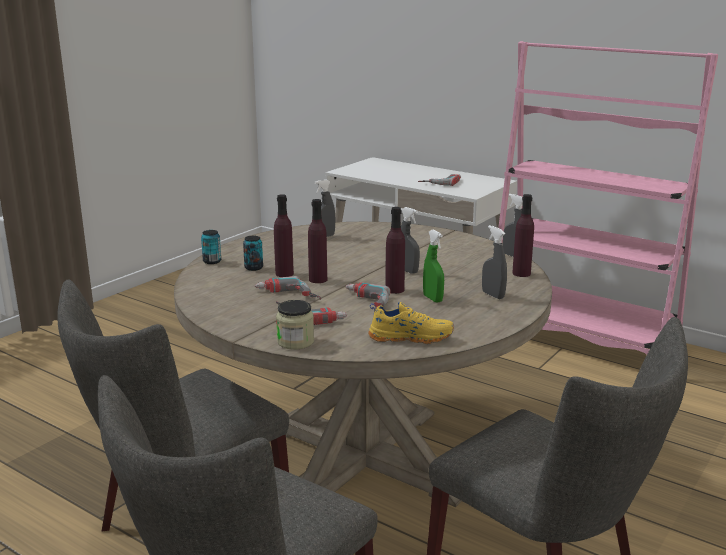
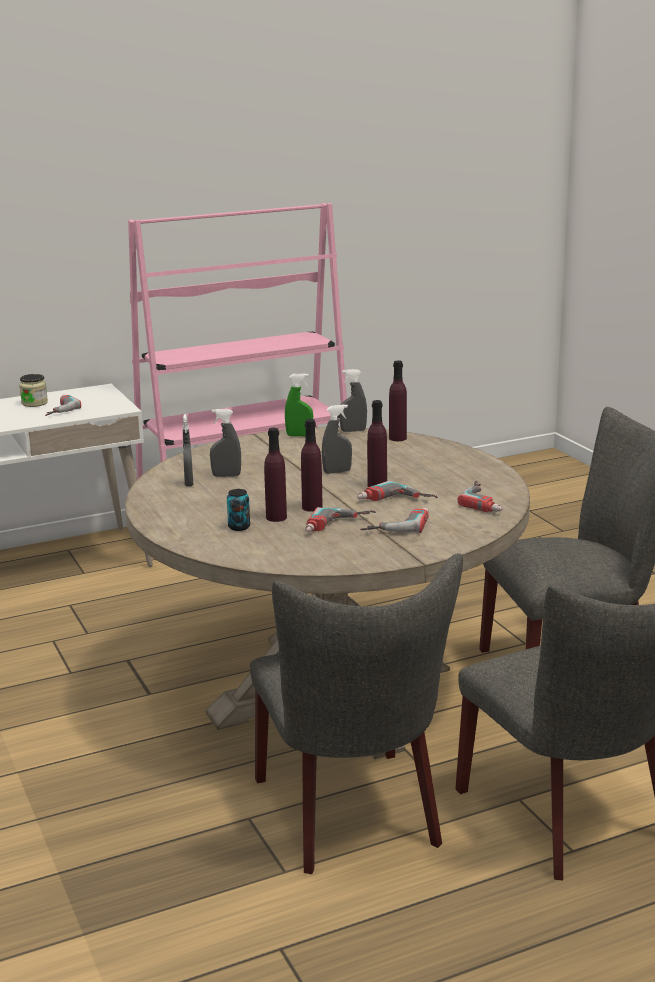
camera: 60 degrees left, 0 degrees up
can [201,230,221,264] -> none
jar [276,300,314,350] -> jar moved to [19,374,48,407]
yellow shoe [368,302,454,344] -> power drill [457,481,503,512]
green spray bottle [423,230,444,303] -> green spray bottle moved to [285,373,313,436]
grey spray bottle [482,225,507,299] -> grey spray bottle moved to [210,409,241,477]

